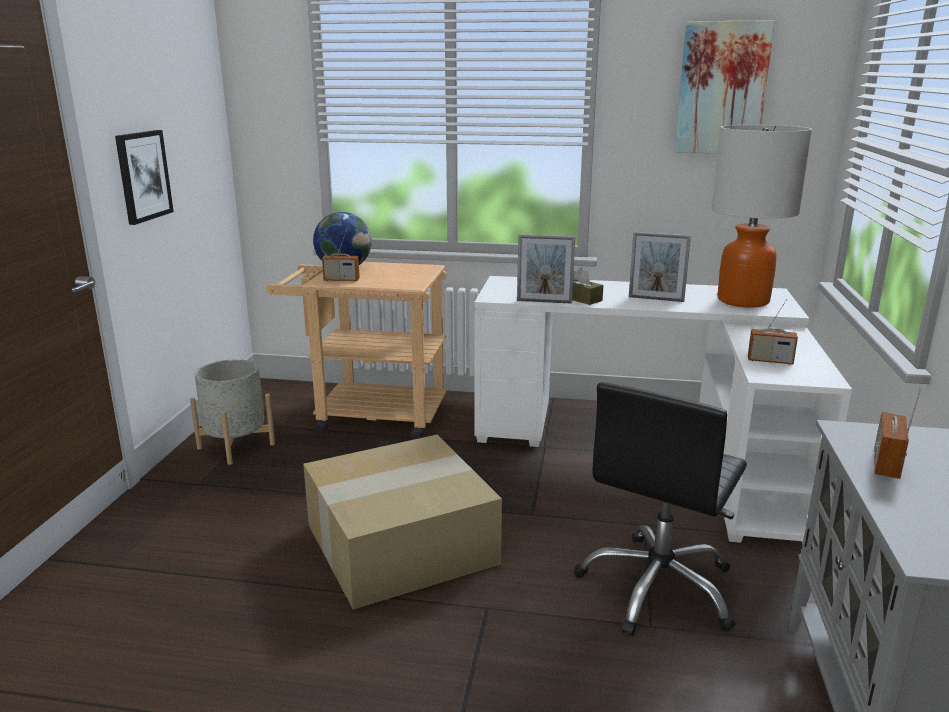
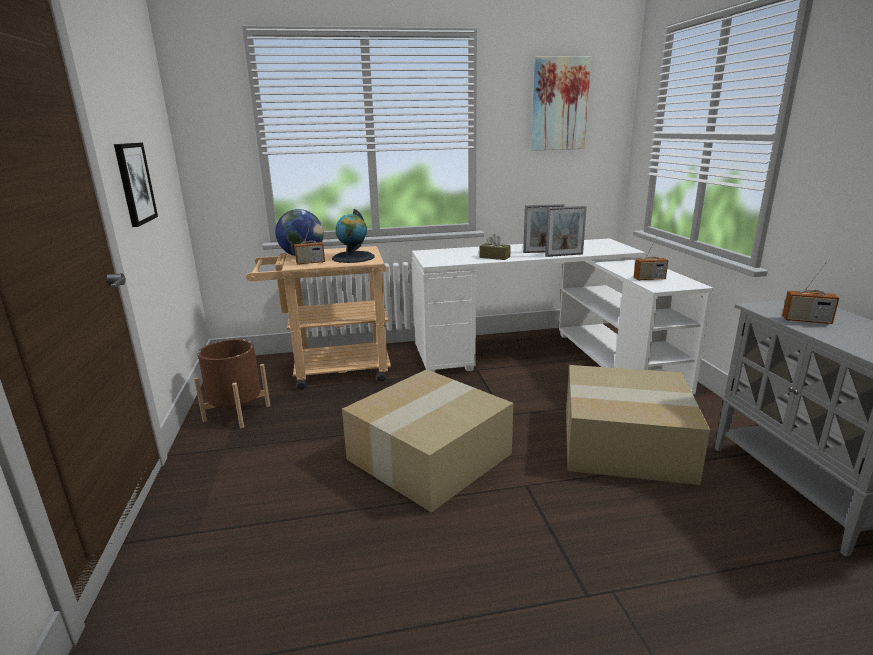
camera: 20 degrees left, 0 degrees up
grey planter [190,359,275,465] -> brown planter [194,339,270,428]
picture frame [517,234,575,304] -> picture frame moved to [545,206,587,257]
black office chair [574,382,747,636] -> cardboard box [566,365,710,485]
table lamp [712,125,812,308] -> none
radio [874,388,921,479] -> radio turned 75 degrees counterclockwise [782,262,839,324]
none -> globe [332,209,375,263]

